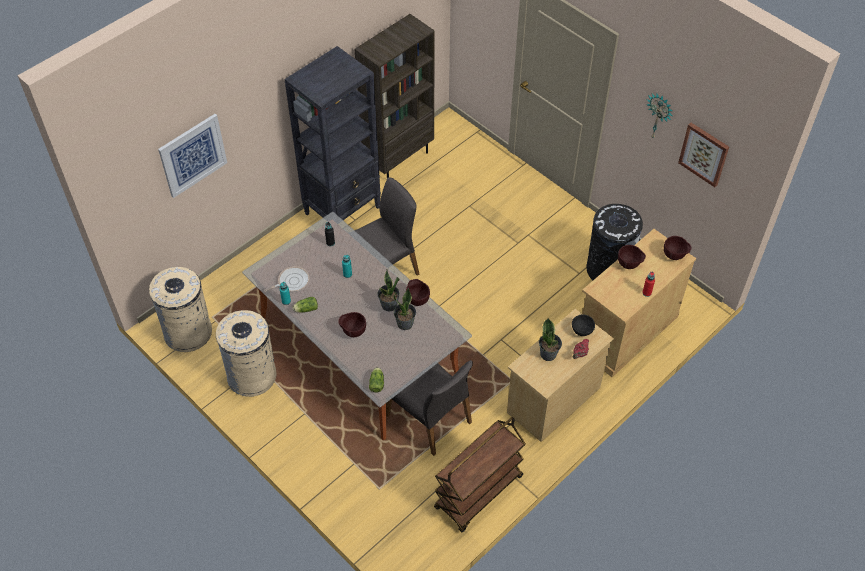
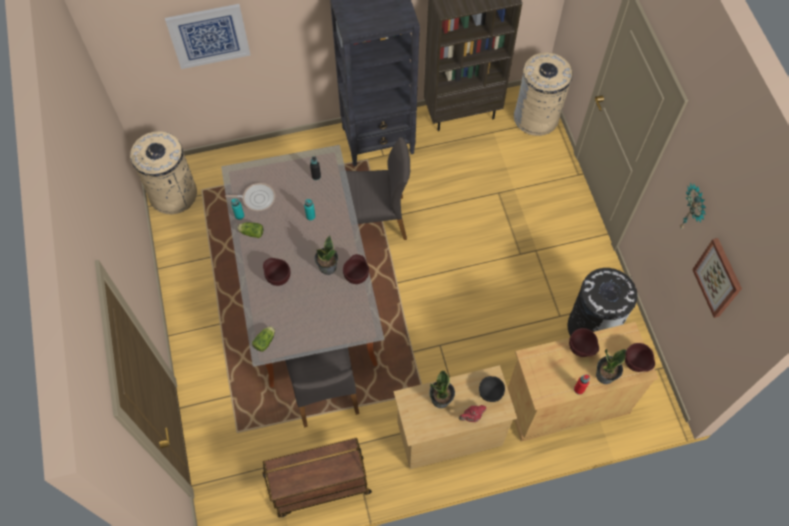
camera: 30 degrees right, 10 degrees up
beige trash can [216,310,277,397] -> beige trash can moved to [514,52,573,136]
potted plant [393,288,416,330] -> potted plant moved to [596,349,626,384]

